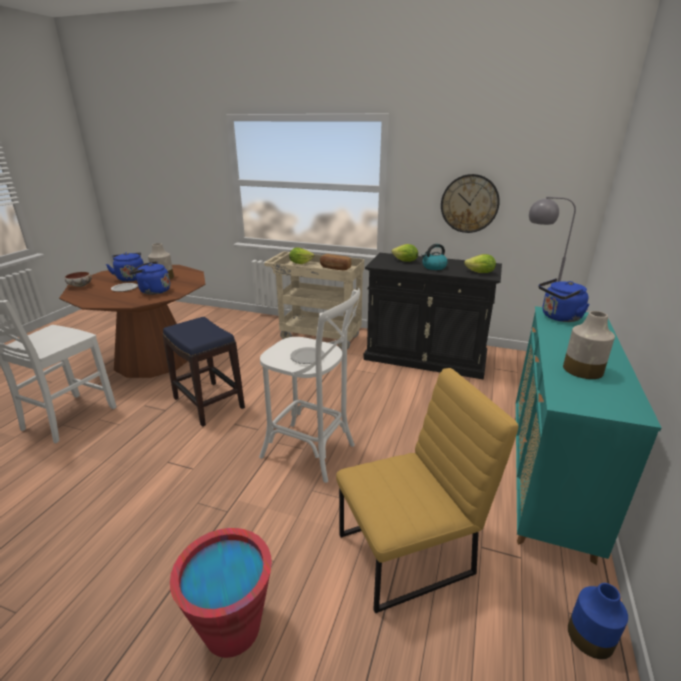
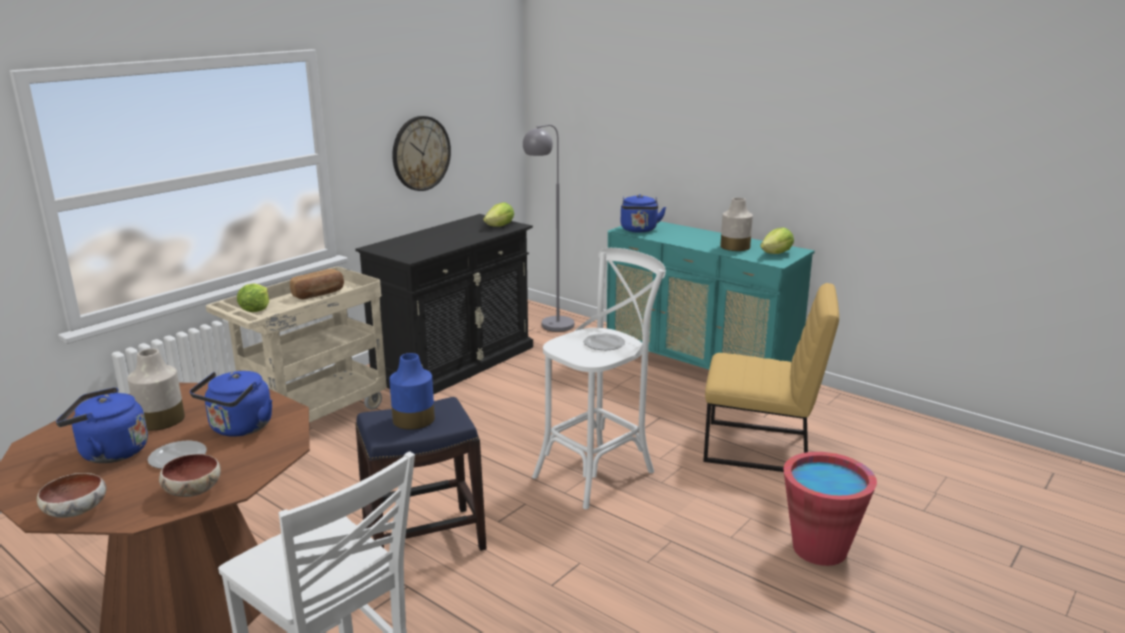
camera: 70 degrees left, 5 degrees down
yellow chair [336,368,519,613] -> yellow chair turned 105 degrees clockwise [703,283,839,472]
lettuce [391,244,418,262] -> lettuce moved to [760,228,794,254]
kettle [422,244,448,270] -> none
blue vase [568,583,628,659] -> blue vase moved to [389,353,435,430]
none -> bowl [159,454,221,497]

